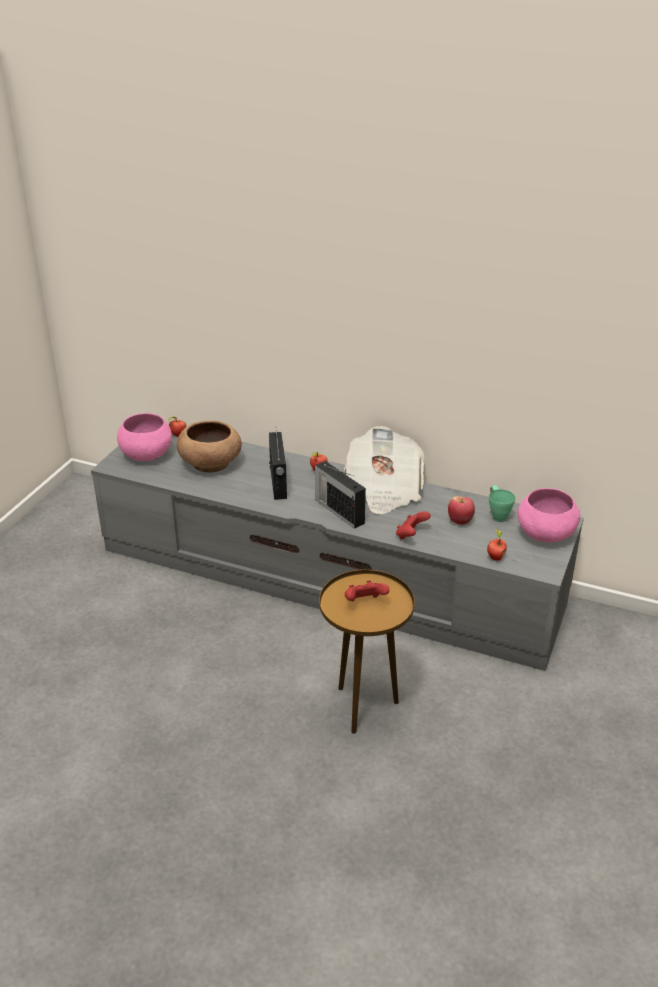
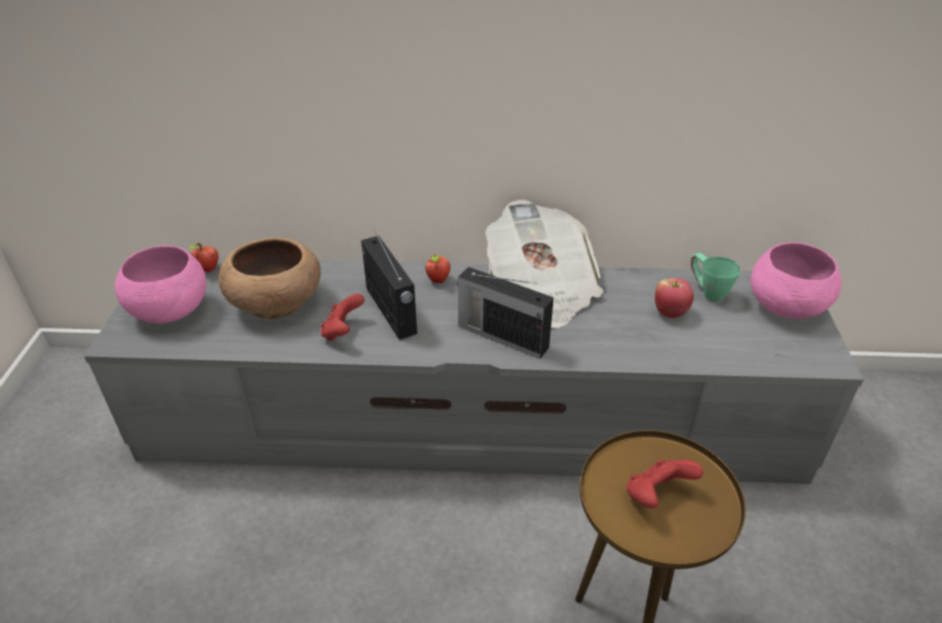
camera: 20 degrees left, 5 degrees up
red game controller [396,511,431,540] -> red game controller moved to [320,294,365,341]
apple [487,529,507,561] -> none

